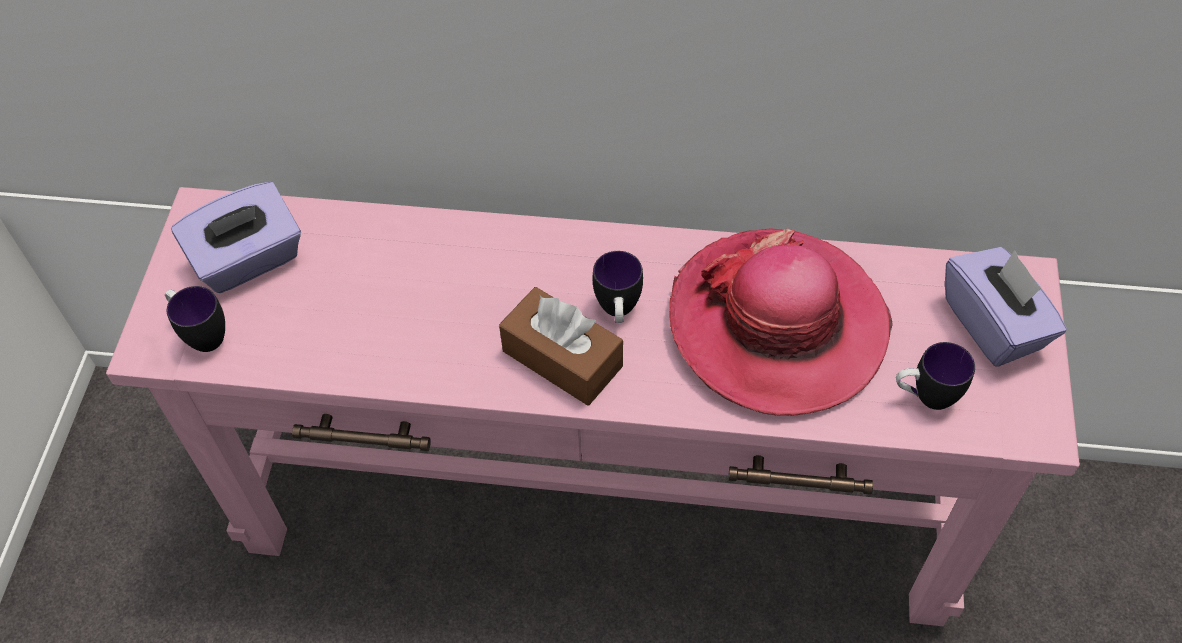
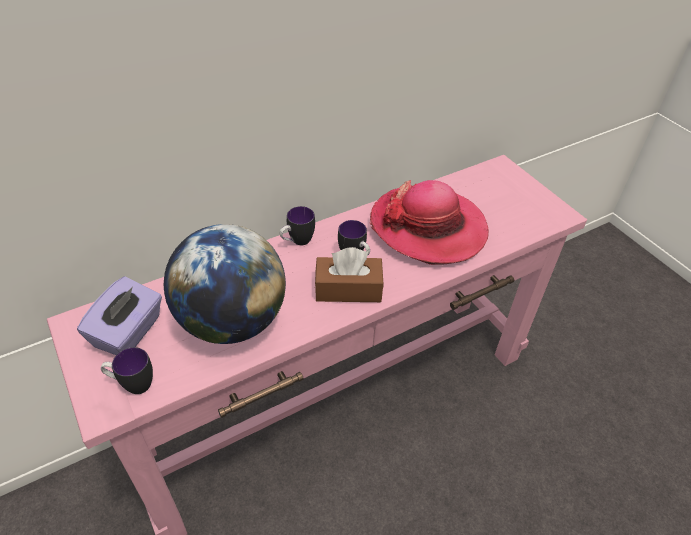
camera: 40 degrees left, 10 degrees down
mug [896,342,975,410] -> mug moved to [280,206,315,245]
purple tissue box [945,247,1067,367] -> none
none -> globe [164,224,286,344]

